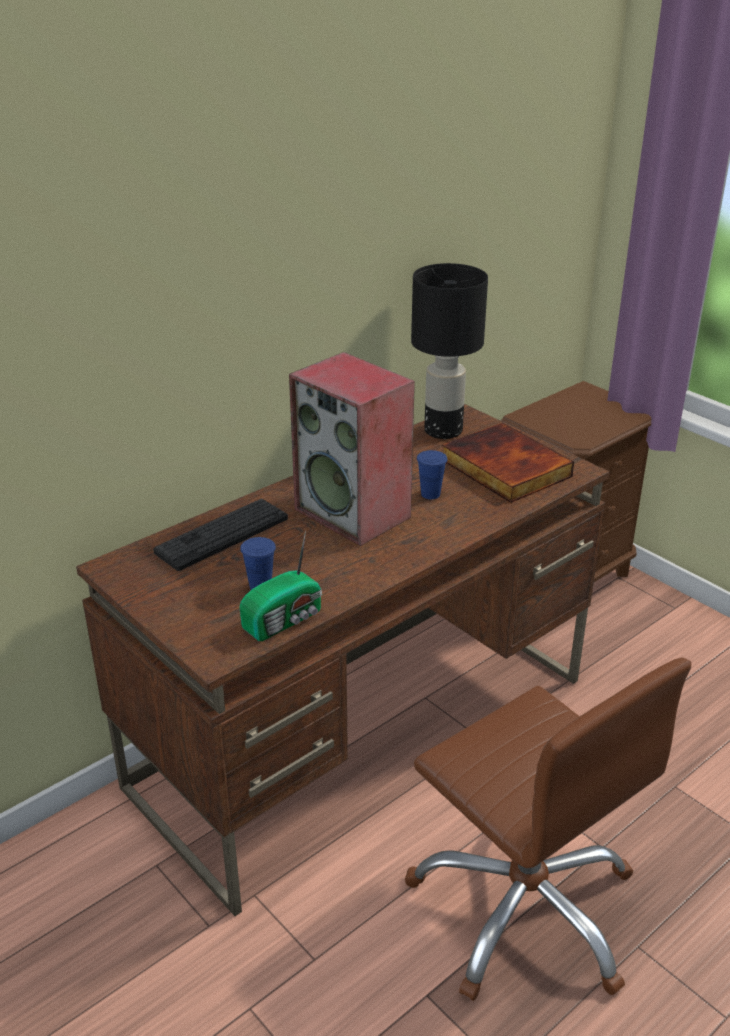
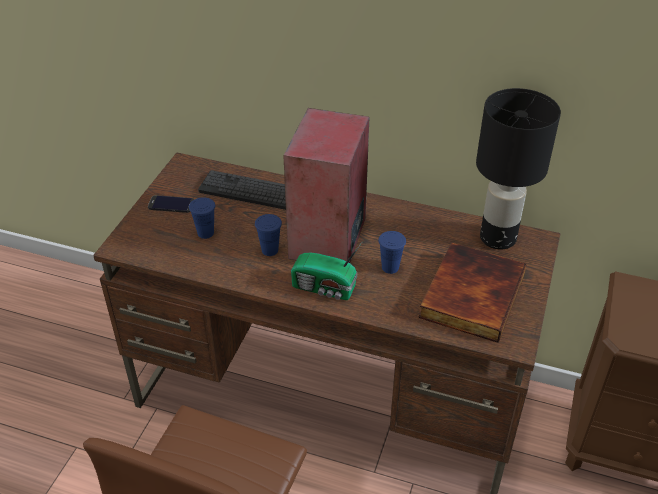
camera: 60 degrees right, 10 degrees up
radio [239,531,322,641] -> radio moved to [291,243,362,300]
none -> phone [148,195,194,213]
none -> blue cup [255,214,282,256]

